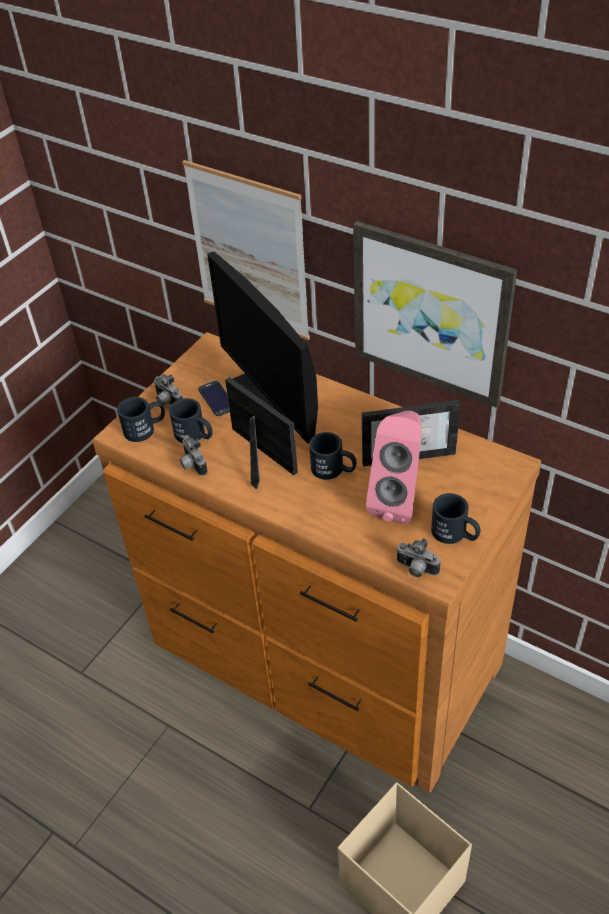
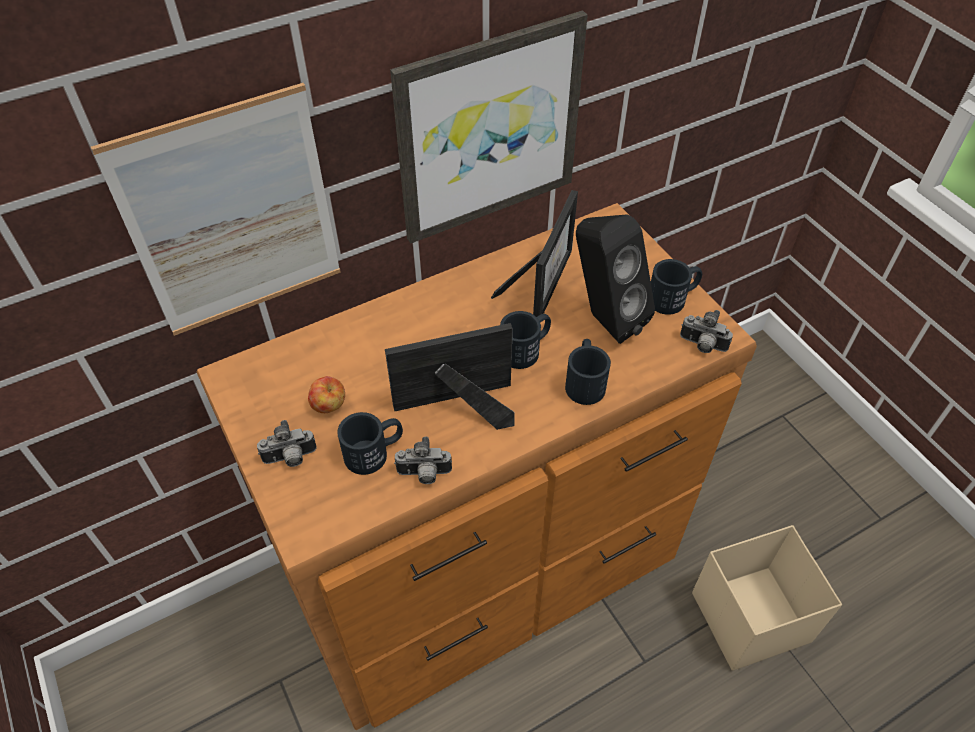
camera: 65 degrees left, 5 degrees up
black mug [117,397,165,442] -> black mug moved to [565,339,611,405]
phone [198,380,230,416] -> apple [308,376,345,413]
monitor [207,252,318,444] -> none
pink speaker [366,411,422,524] -> black speaker [576,214,655,344]
camera [396,538,440,577] -> camera turned 60 degrees clockwise [680,310,733,353]

